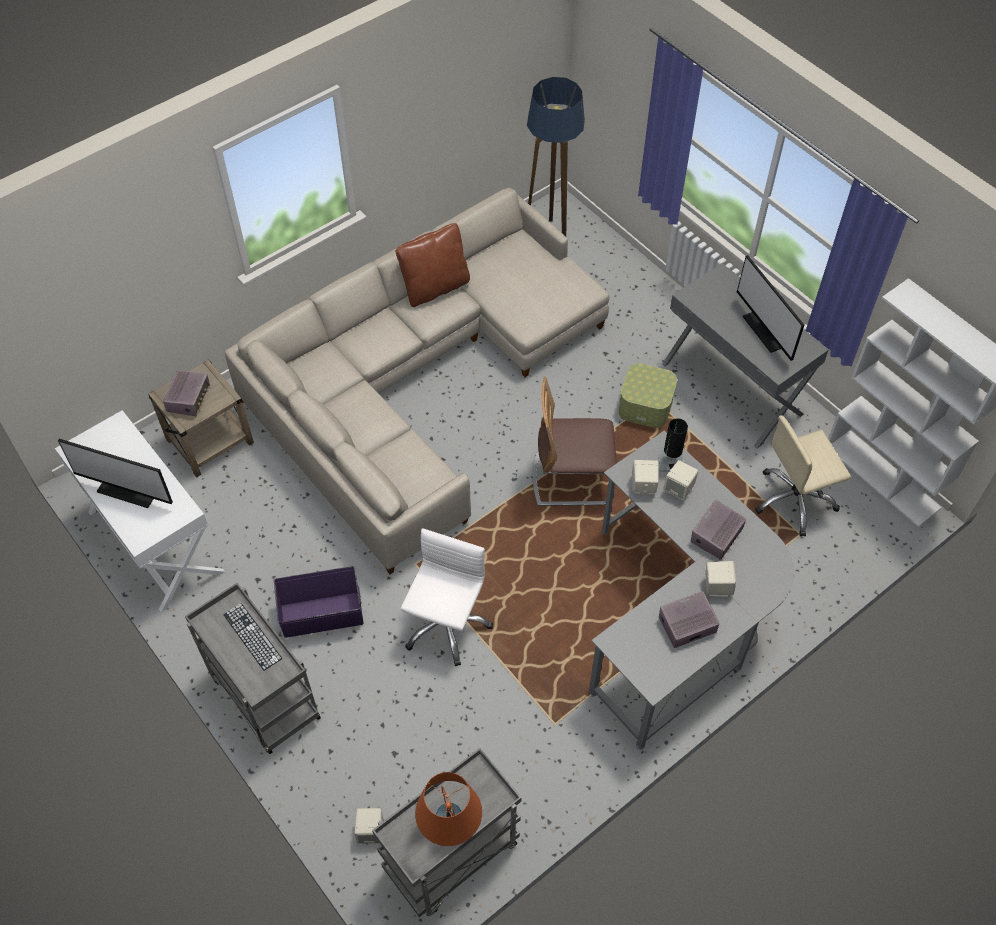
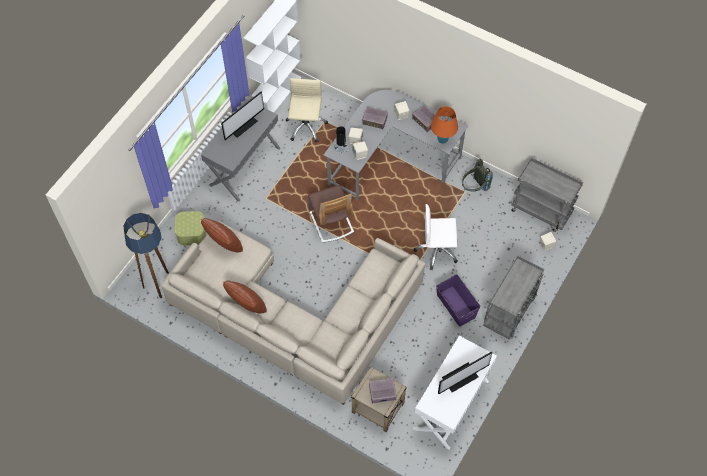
camera: 110 degrees left, 5 degrees up
monitor [58,439,173,508] -> monitor turned 60 degrees clockwise [438,351,492,394]
keyboard [223,603,282,671] -> none
orange table lamp [415,772,482,846] -> orange table lamp moved to [431,106,458,144]
storage box [619,363,677,428] -> storage box moved to [175,211,206,246]
beige office chair [755,415,851,536] -> beige office chair turned 135 degrees counterclockwise [286,78,328,143]
none -> brown pillow [201,218,243,252]
none -> grey backpack [462,159,493,191]

